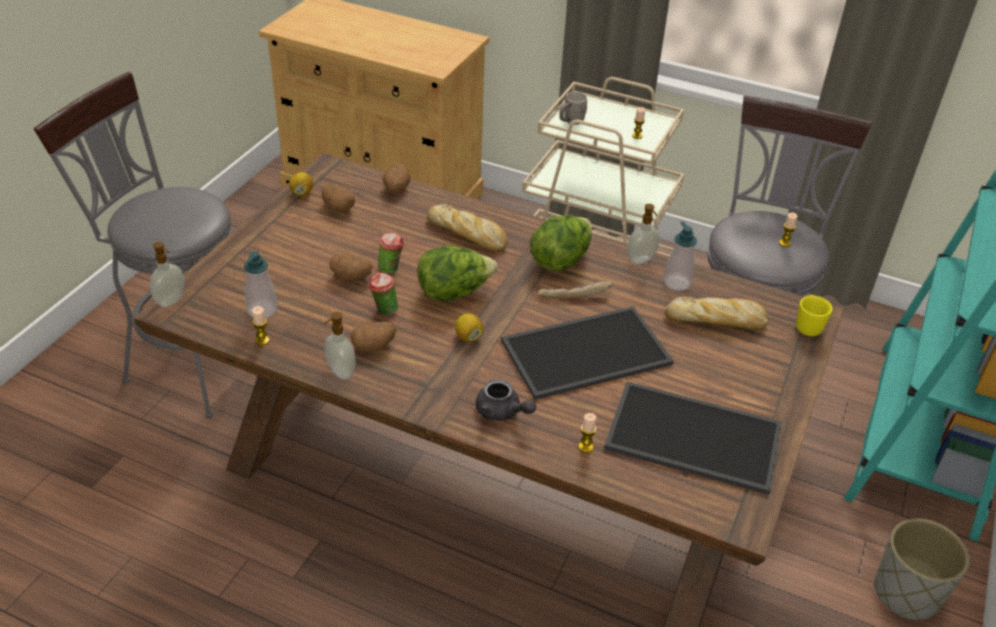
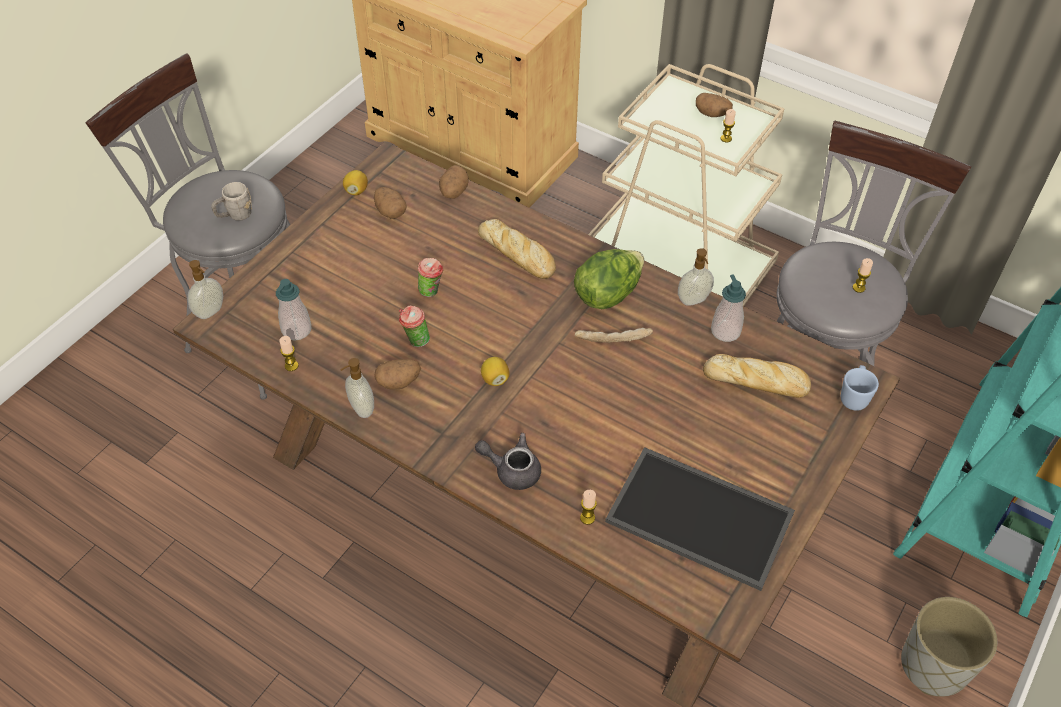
camera: 10 degrees right, 10 degrees up
potato [330,254,373,281] -> potato moved to [696,93,733,117]
lettuce [417,245,497,301] -> none
grey teapot [476,379,536,421] -> grey teapot turned 150 degrees clockwise [475,433,541,490]
tray [501,306,674,400] -> none
grey mug [559,92,587,125] -> grey mug moved to [211,182,252,221]
yellow mug [796,295,833,336] -> blue mug [841,365,879,411]

